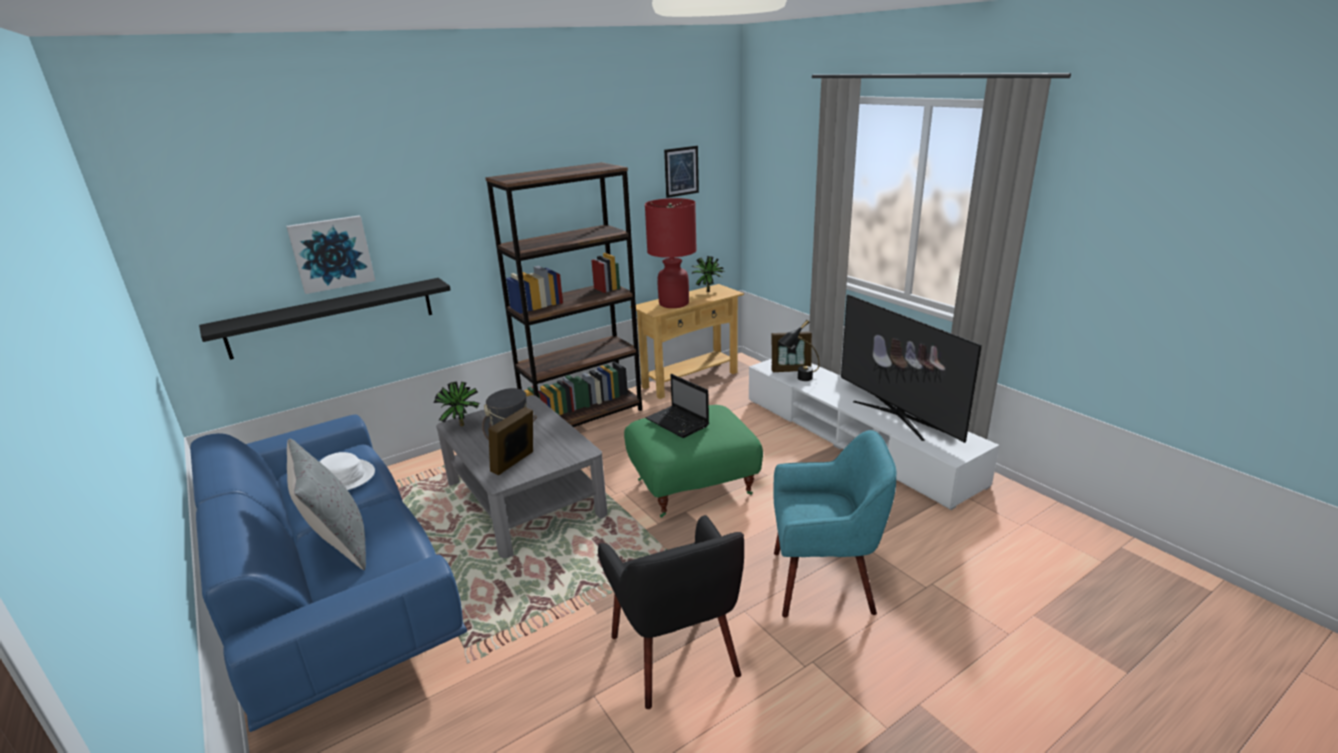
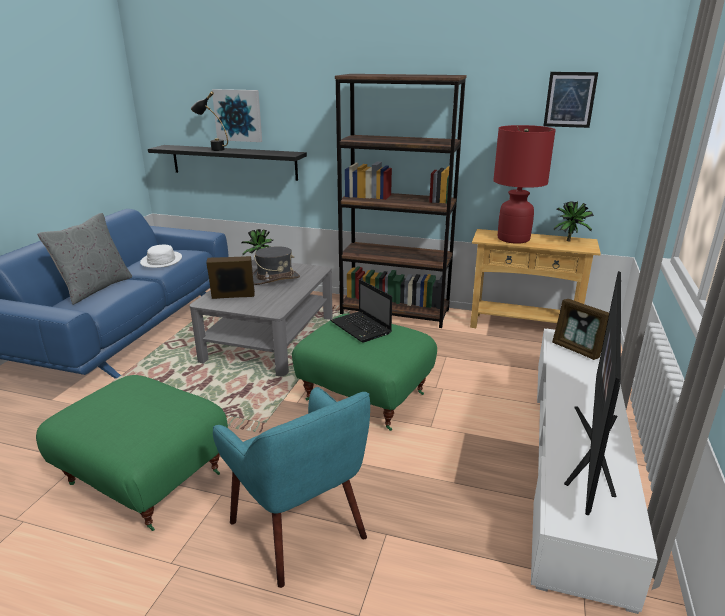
camera: 50 degrees right, 0 degrees up
black armchair [598,515,744,709] -> green ottoman [36,375,228,531]
laptop [646,374,709,438] -> laptop turned 45 degrees counterclockwise [330,279,392,343]
black table lamp [778,320,820,381] -> black table lamp moved to [191,91,228,151]

